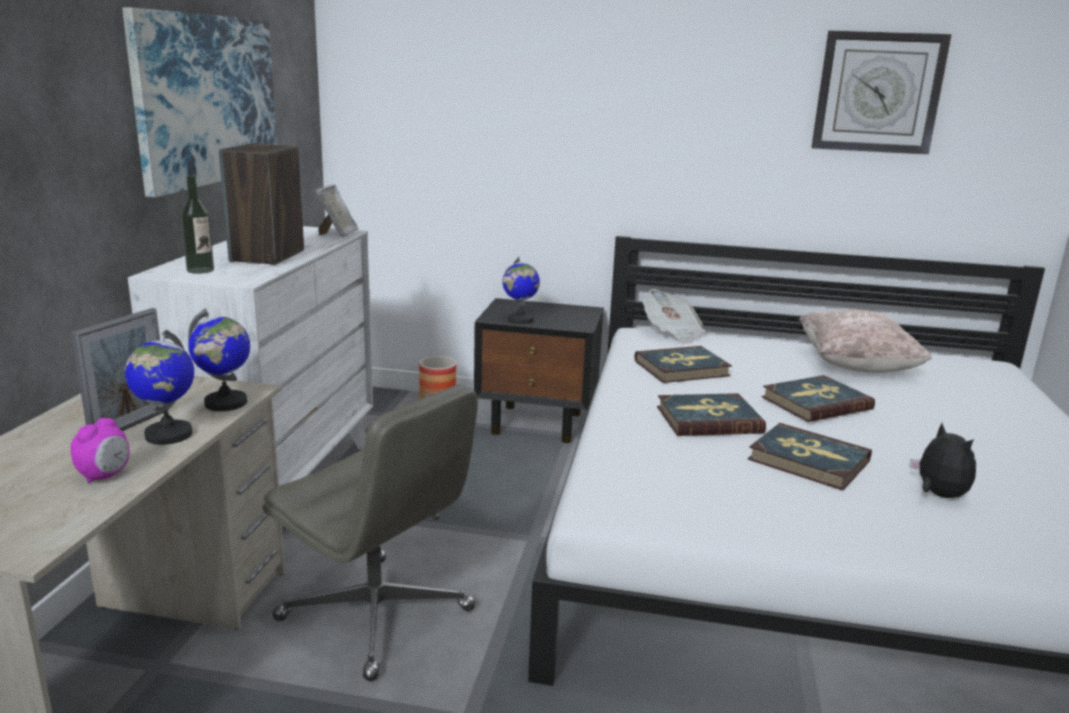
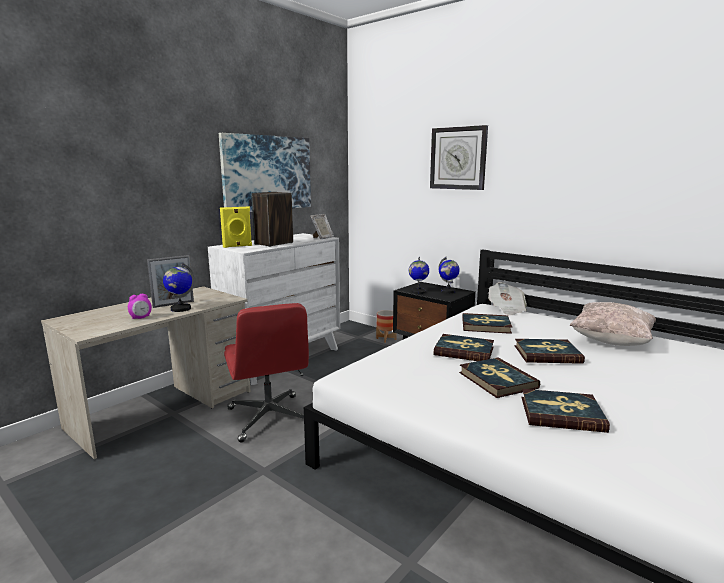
camera: 30 degrees right, 5 degrees down
bottle [181,175,214,274] -> yellow speaker [220,207,252,248]
globe [188,308,250,411] -> globe moved to [439,257,460,293]
grey office chair [263,384,478,681] -> red office chair [224,303,309,443]
wall clock [811,30,952,155] -> wall clock moved to [430,125,488,190]
plush toy [909,423,976,498] -> book [521,389,610,433]

